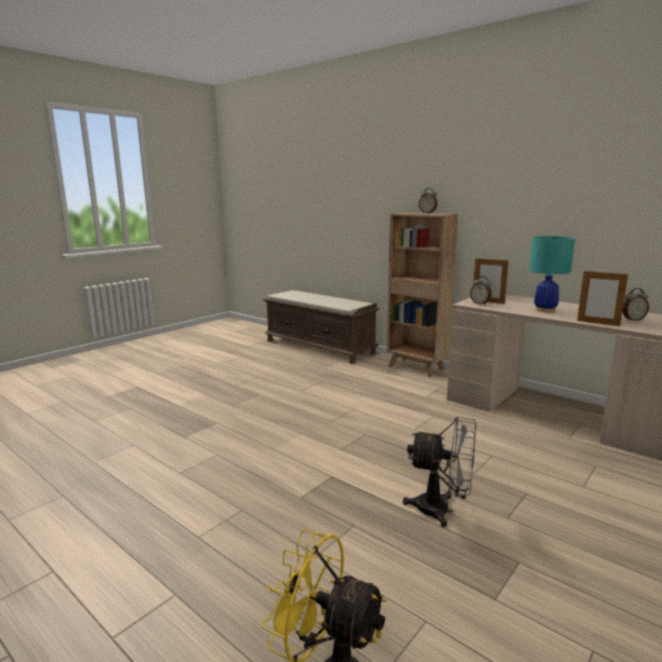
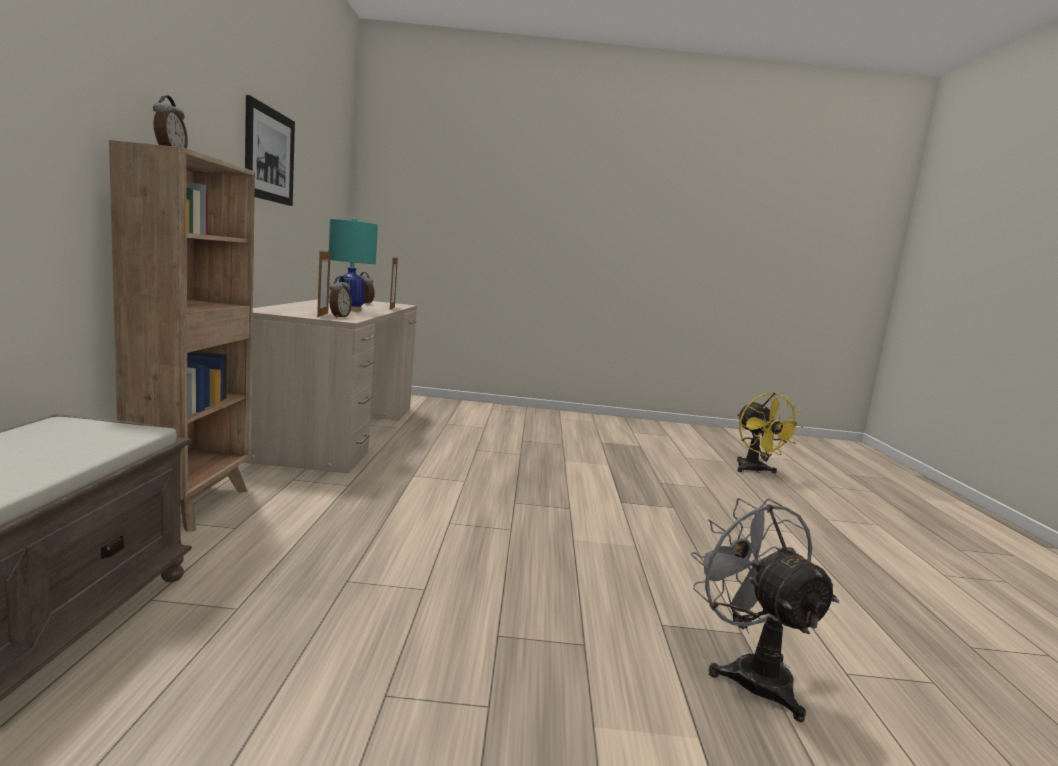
camera: 130 degrees left, 5 degrees down
grey fan [403,416,476,527] -> grey fan moved to [691,498,839,722]
none -> picture [245,95,295,206]

